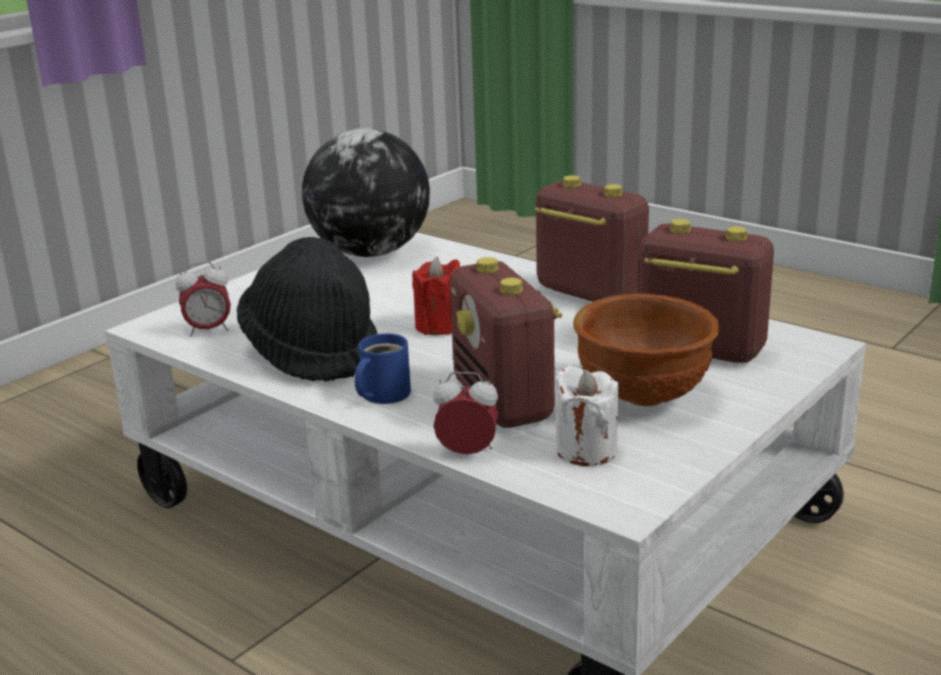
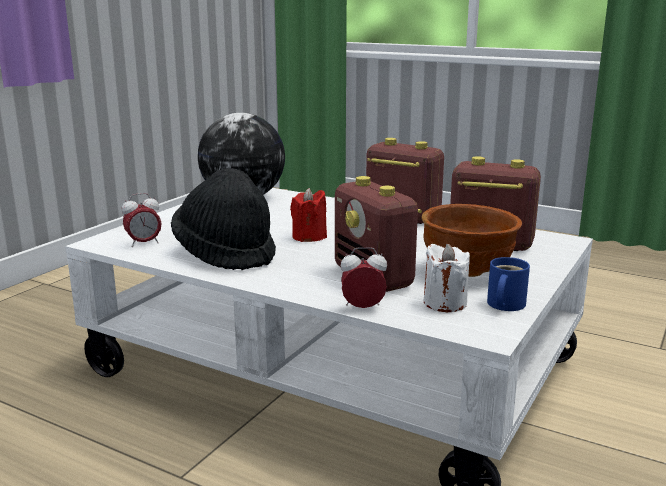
camera: 10 degrees left, 5 degrees down
blue mug [354,333,411,404] -> blue mug moved to [487,257,530,311]

